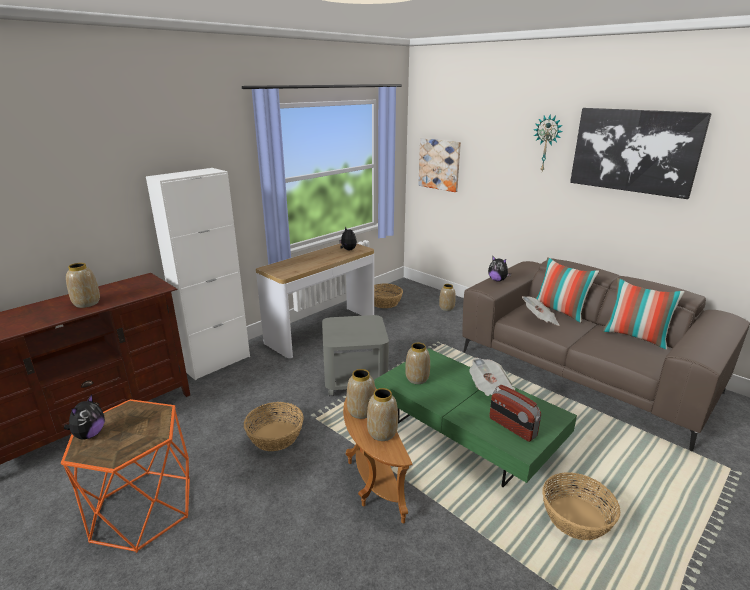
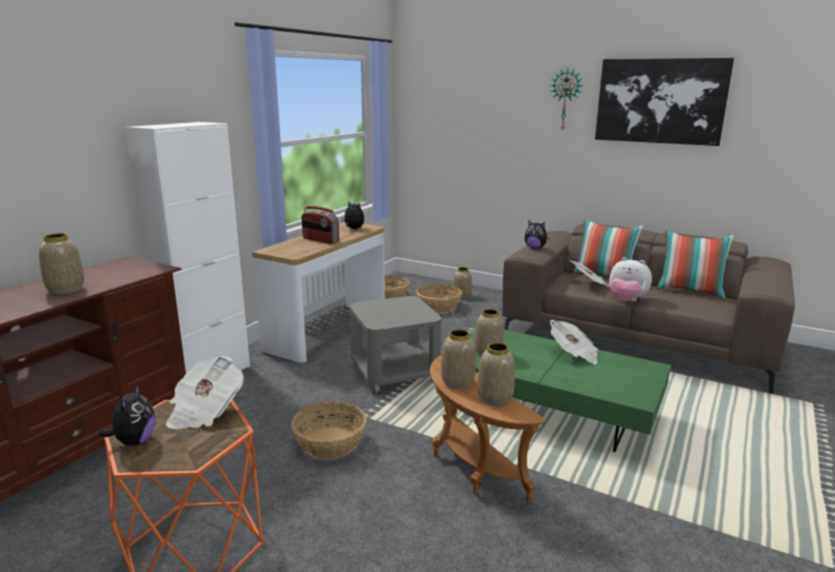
camera: 15 degrees left, 5 degrees down
picture [418,138,461,192] -> none
radio [489,385,541,442] -> radio moved to [302,206,339,244]
basket [542,472,620,540] -> basket moved to [416,284,462,313]
none -> newspaper [166,356,244,429]
none -> plush toy [609,257,652,301]

